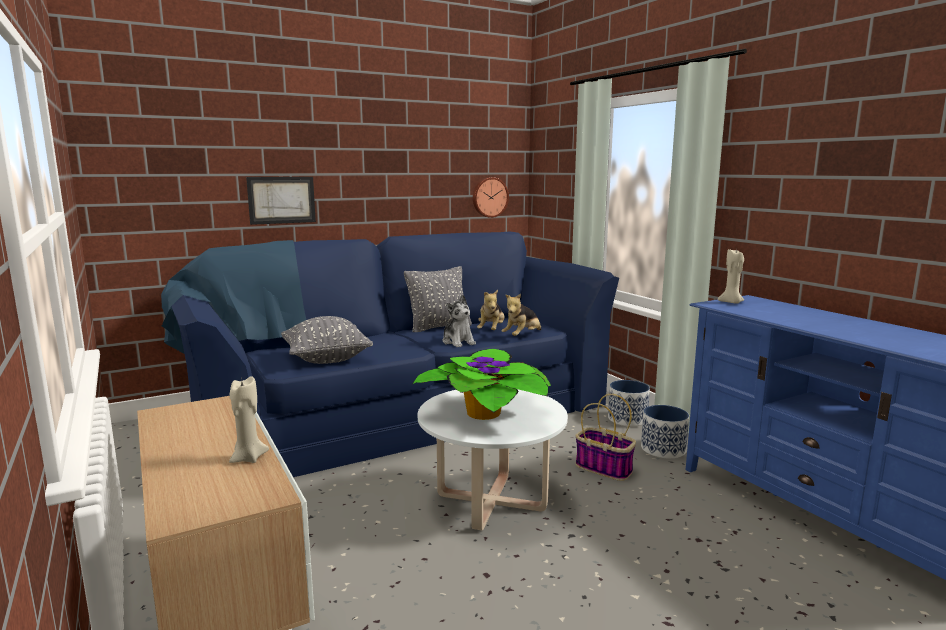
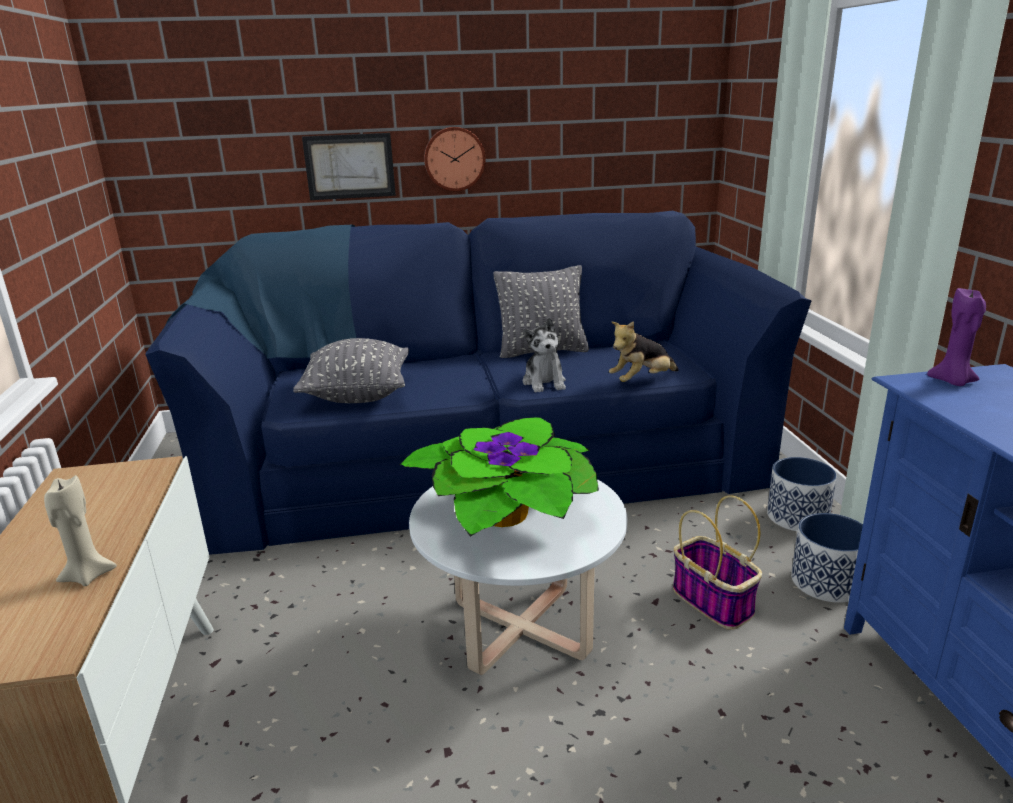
camera: 20 degrees right, 10 degrees up
wall clock [473,177,509,218] -> wall clock moved to [424,127,486,191]
plush toy [477,290,505,330] -> none
beige candle [718,249,744,304] -> purple candle [927,288,986,386]

